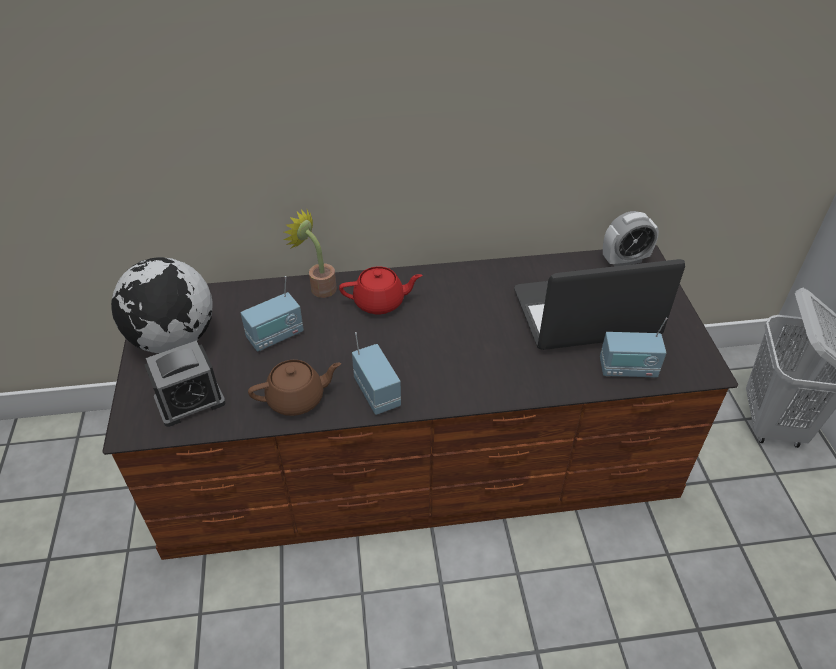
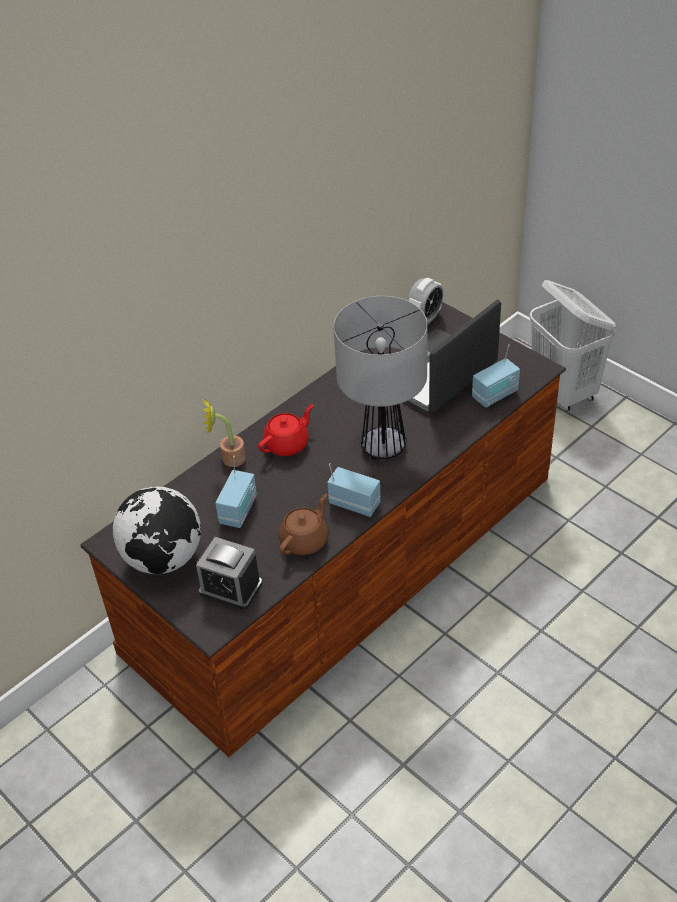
camera: 35 degrees left, 0 degrees up
alarm clock [144,340,226,427] -> alarm clock turned 90 degrees clockwise [196,537,262,610]
none -> table lamp [333,296,428,460]

